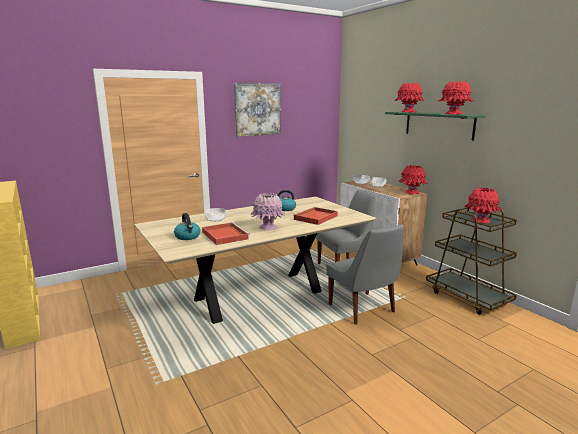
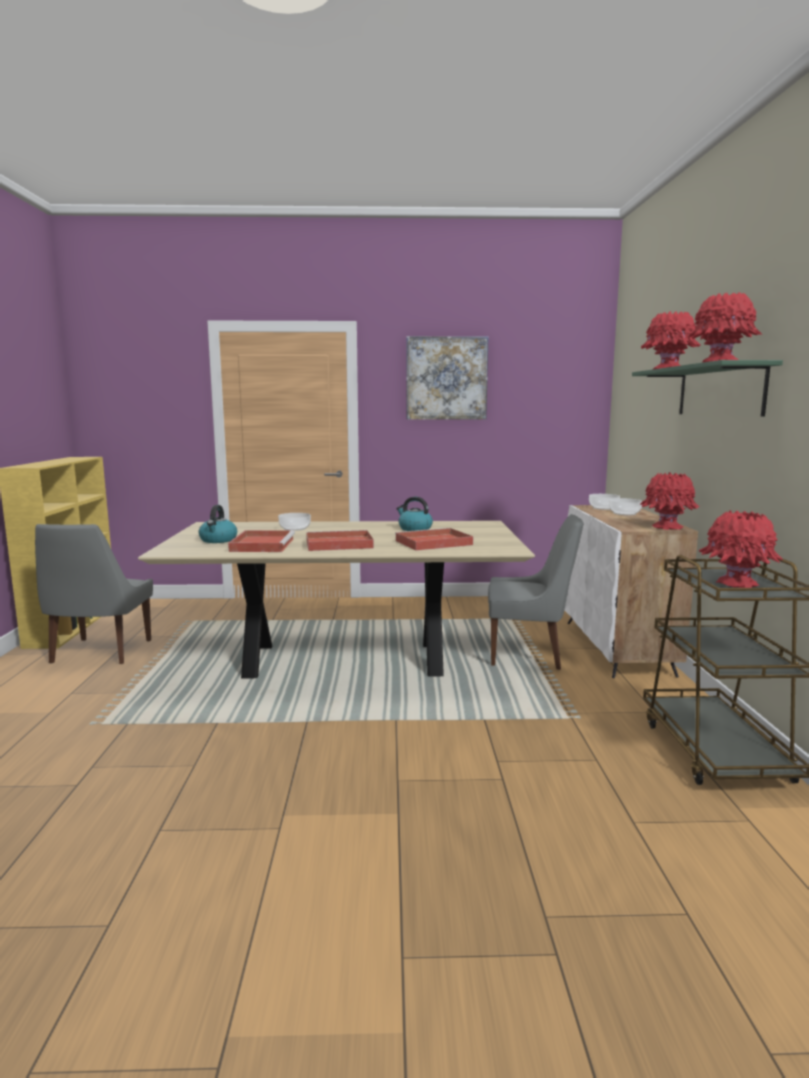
camera: 30 degrees right, 5 degrees down
pink vase [251,193,285,230] -> red tray [306,530,374,551]
grey chair [326,224,404,325] -> grey chair moved to [35,524,153,664]

